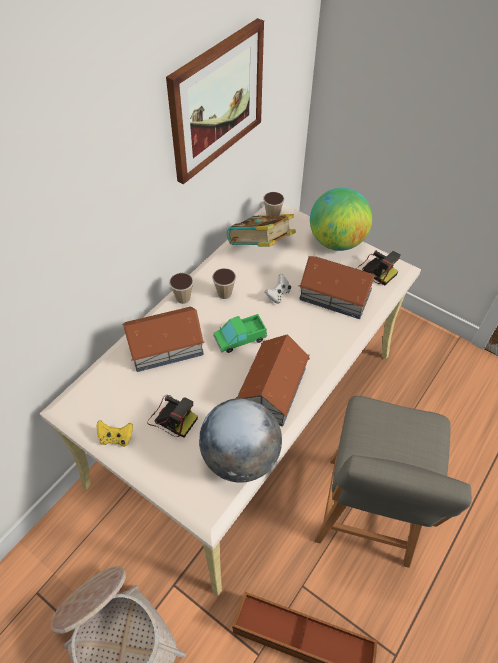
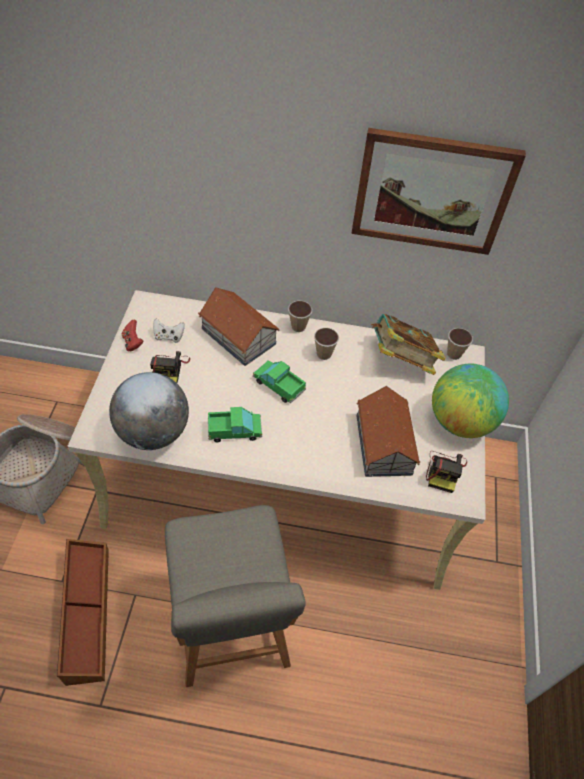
camera: 60 degrees right, 0 degrees up
yellow game controller [97,420,133,447] -> red game controller [122,320,144,352]
toy house [236,334,310,427] -> toy truck [208,407,262,442]
white game controller [265,274,291,304] -> white game controller moved to [153,319,185,343]
grey chair [315,396,472,568] -> grey chair turned 90 degrees counterclockwise [165,505,306,687]

